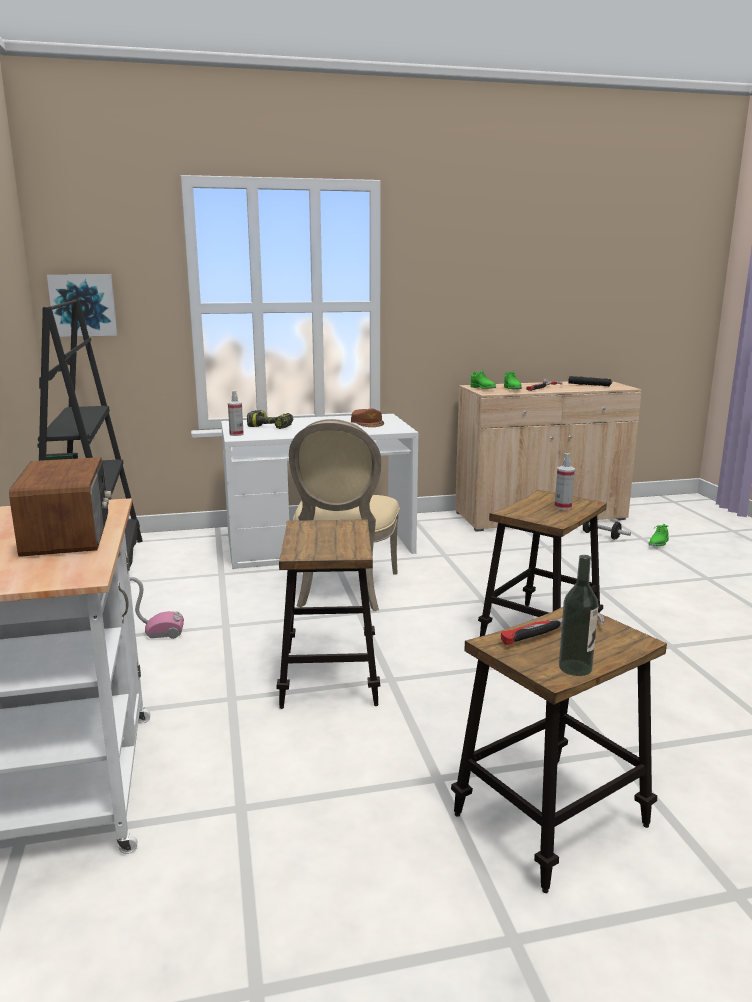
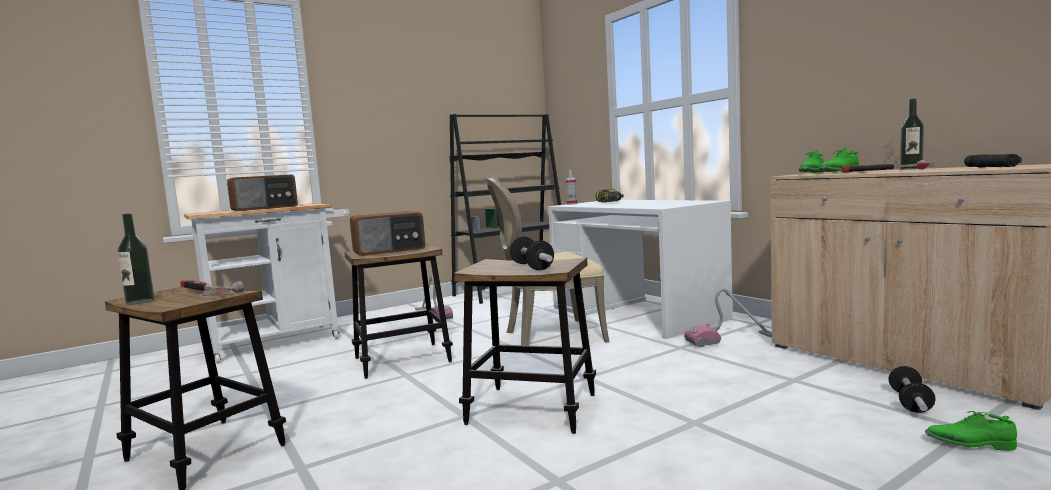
camera: 70 degrees right, 10 degrees down
picture [47,275,117,337] -> none
brown cap [351,409,384,427] -> none
spray bottle [555,453,575,510] -> dumbbell [510,236,554,270]
none -> radio [350,211,425,256]
none -> vacuum cleaner [684,288,772,347]
none -> bottle [900,98,924,170]

